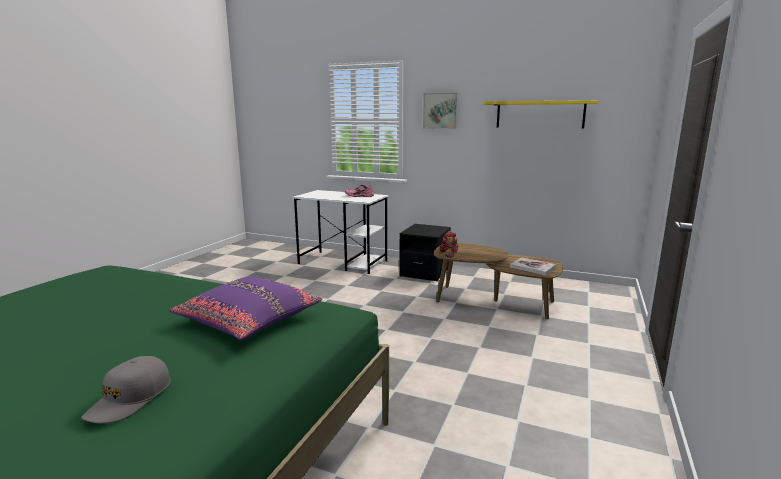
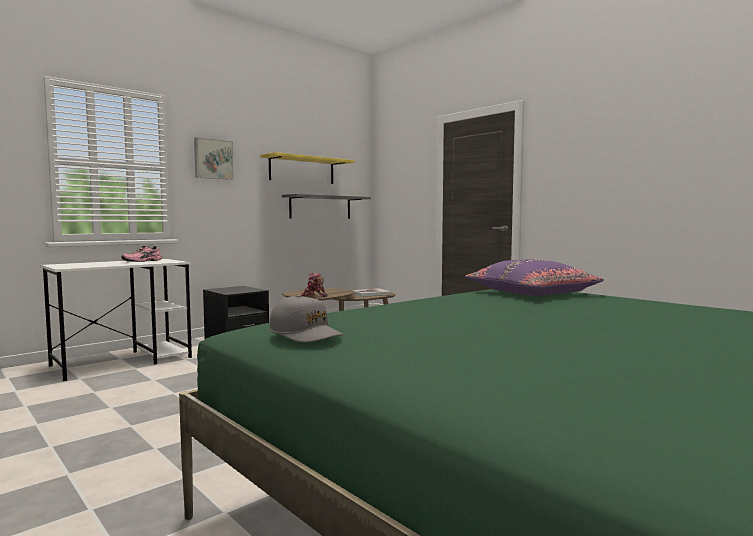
camera: 65 degrees left, 10 degrees down
grey cap [82,356,171,423] -> grey cap moved to [269,295,343,343]
none -> grey shelf [282,194,371,219]

